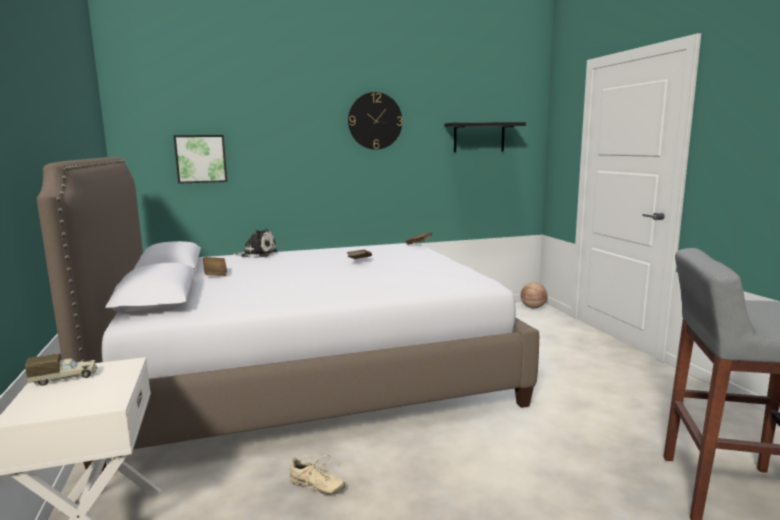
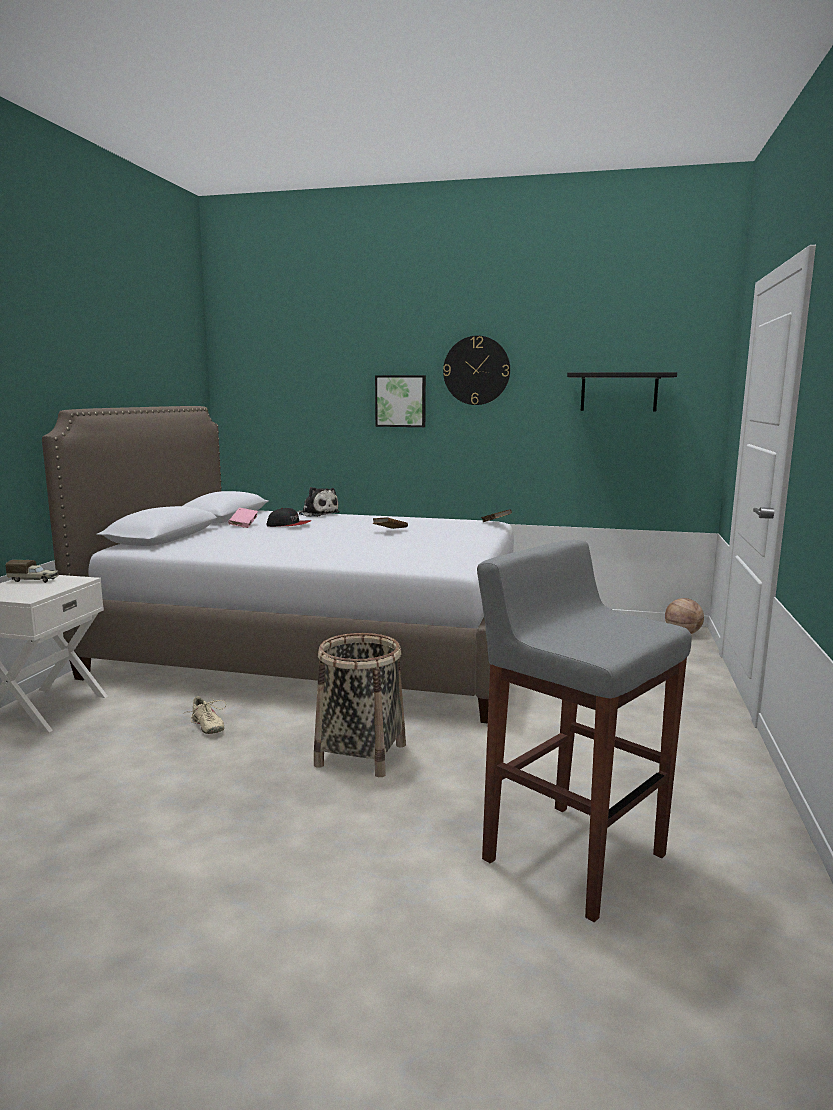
camera: 30 degrees right, 0 degrees up
picture [174,135,227,184] -> picture moved to [375,375,426,427]
brown book [203,257,227,276] -> pink book [228,508,258,528]
none -> cap [267,508,312,527]
none -> basket [314,633,406,777]

